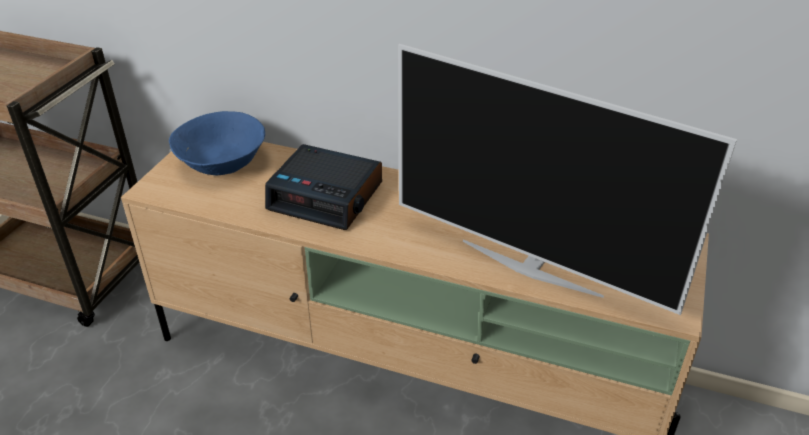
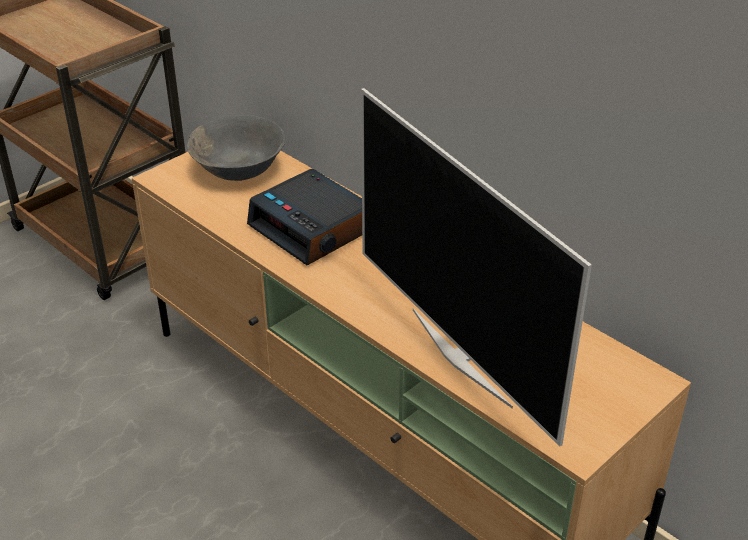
camera: 25 degrees right, 0 degrees up
blue bowl [169,111,265,175] -> grey bowl [187,115,285,181]

